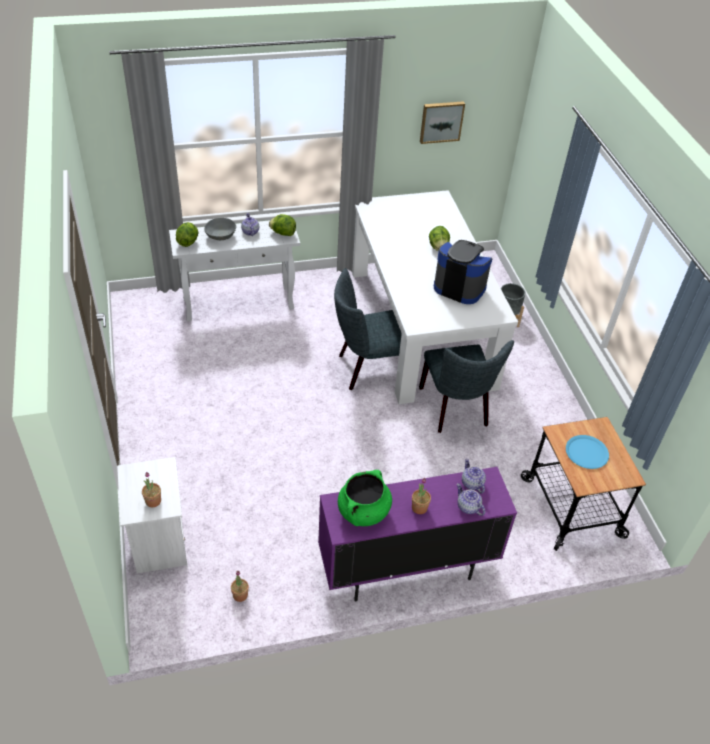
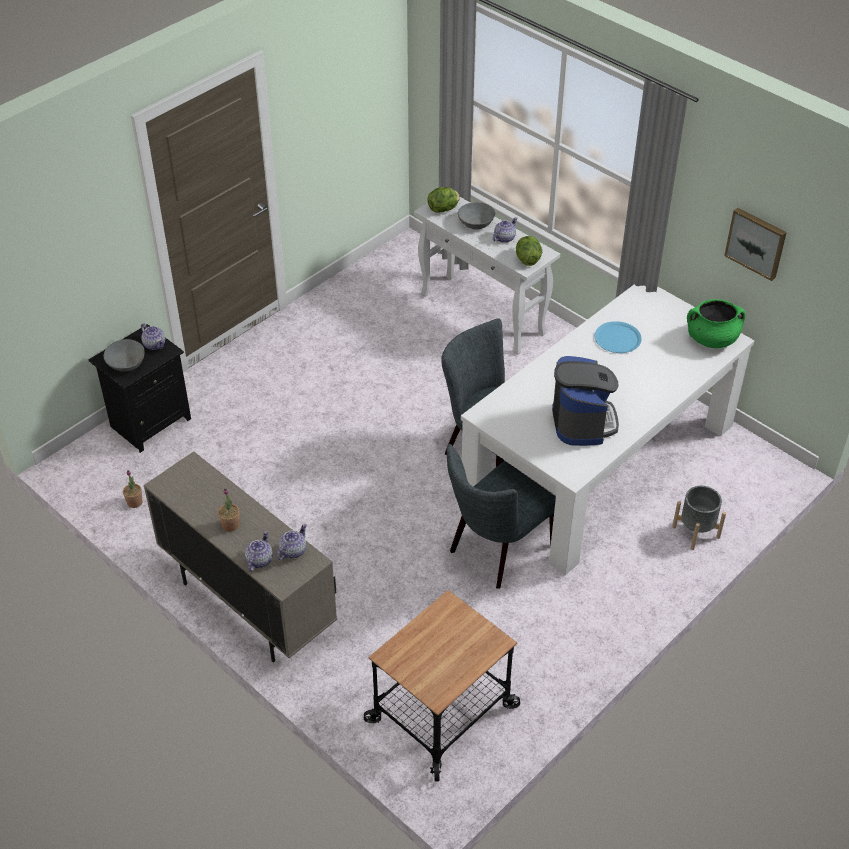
camera: 60 degrees right, 0 degrees up
white nightstand [117,457,187,574] -> black nightstand [89,324,191,453]
potted plant [142,472,161,507] -> grey bowl [103,339,145,372]
purple cabinet [318,467,517,602] -> beige cabinet [144,451,337,662]
green cooking pot [338,470,392,526] -> green cooking pot moved to [687,299,745,348]
lettuce [429,226,450,251] -> none
blue plate [566,435,609,469] -> blue plate moved to [594,321,642,353]
none -> teapot [141,323,165,350]

